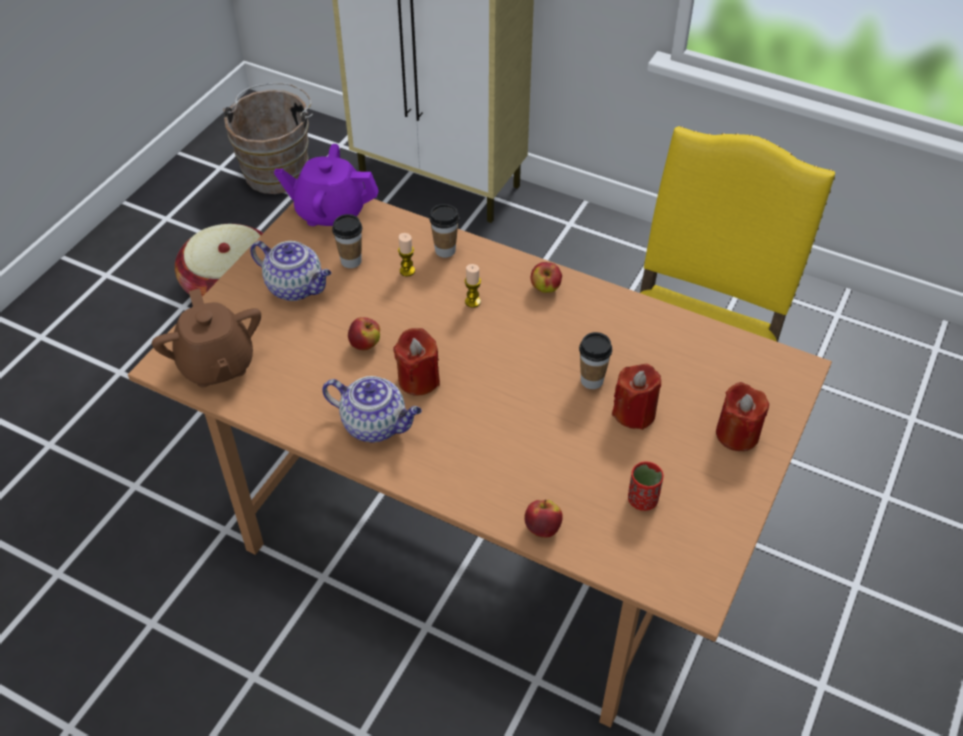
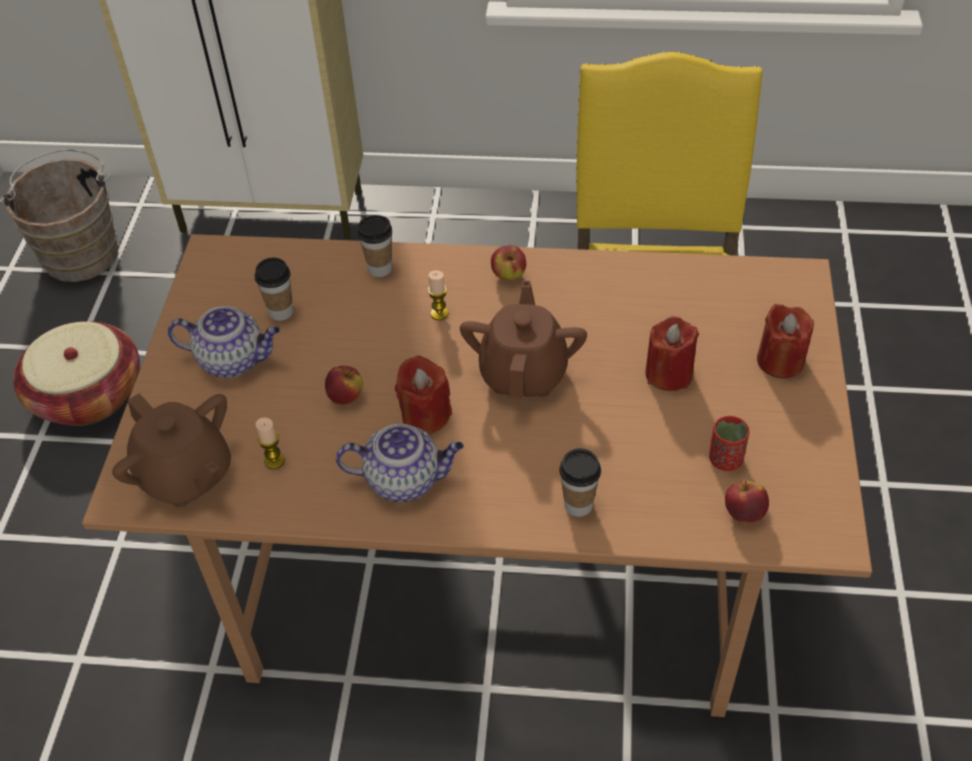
camera: 20 degrees left, 0 degrees up
purple teapot [274,144,379,226] -> none
candle [398,233,415,276] -> candle moved to [255,418,285,469]
apple [524,500,563,537] -> apple moved to [725,480,769,523]
cup [579,332,612,389] -> cup moved to [559,448,601,517]
none -> brown teapot [460,281,587,398]

